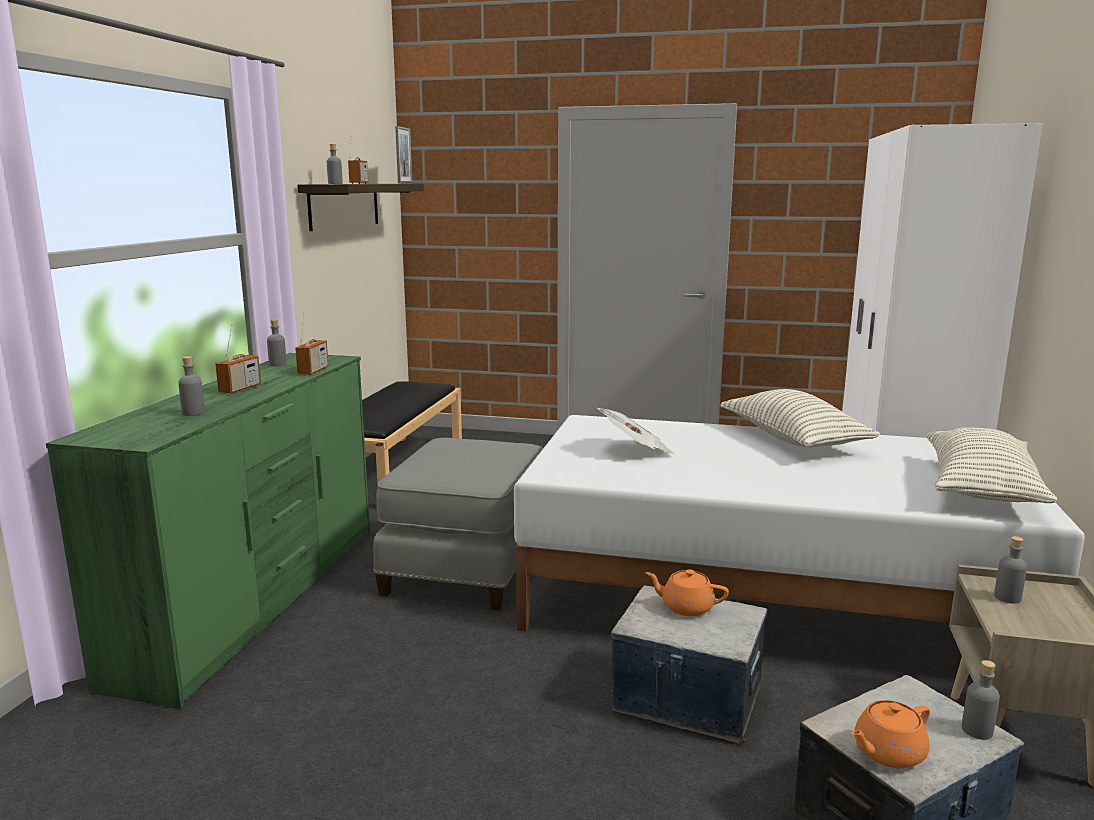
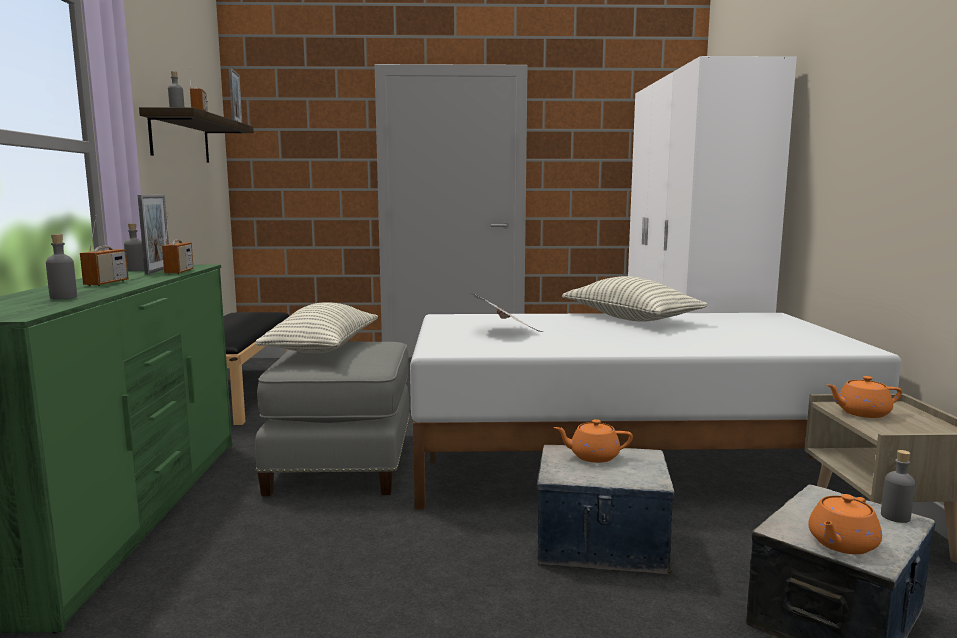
camera: 15 degrees left, 5 degrees down
pillow [927,427,1057,503] -> pillow moved to [256,302,378,353]
grey bottle [994,536,1027,604] -> orange teapot [827,376,902,418]
none -> picture frame [138,195,169,274]

